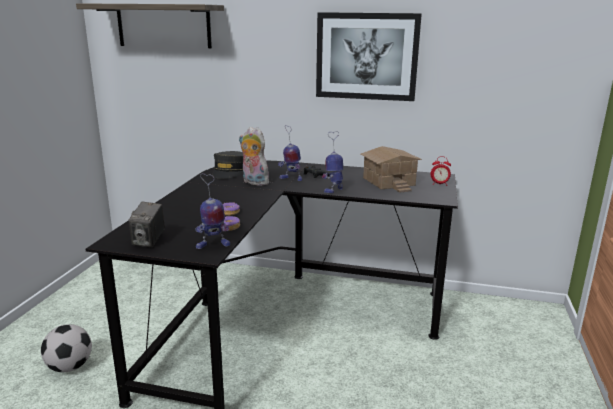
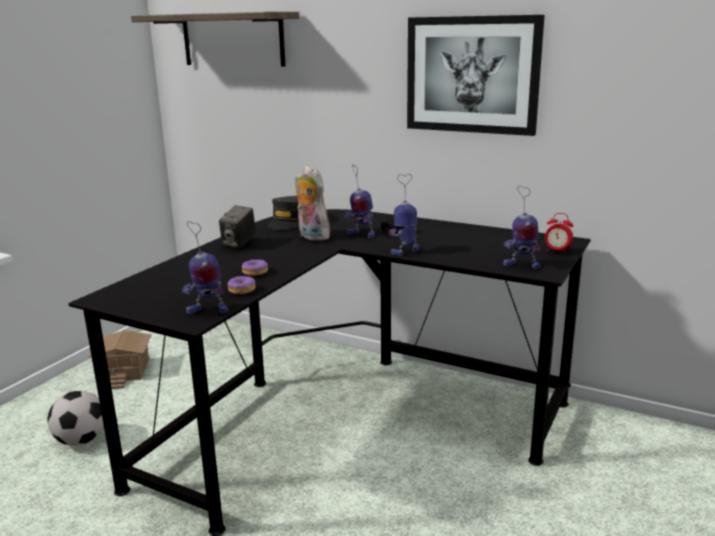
camera: 15 degrees right, 0 degrees up
camera [128,201,165,247] -> camera moved to [219,205,256,249]
toy house [361,146,422,193] -> toy house moved to [88,330,152,389]
none -> toy robot [503,185,540,269]

